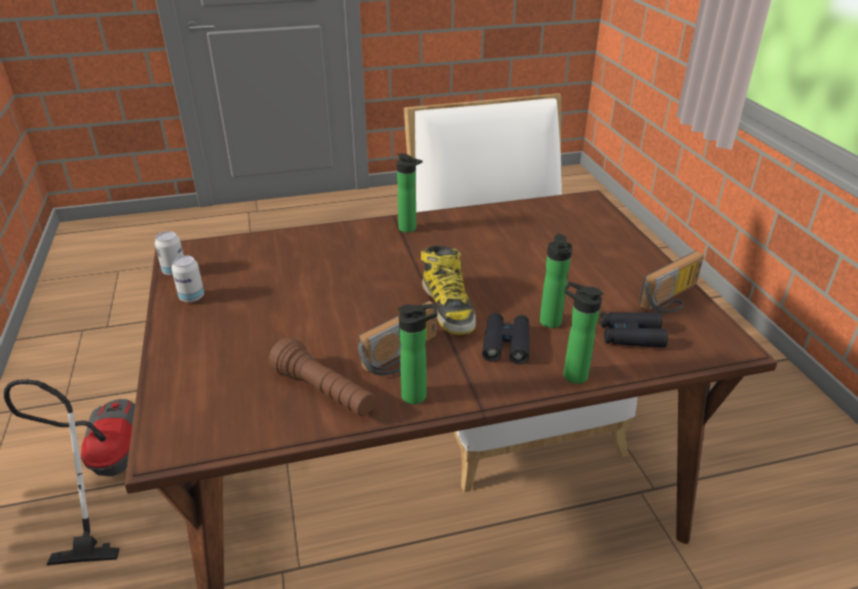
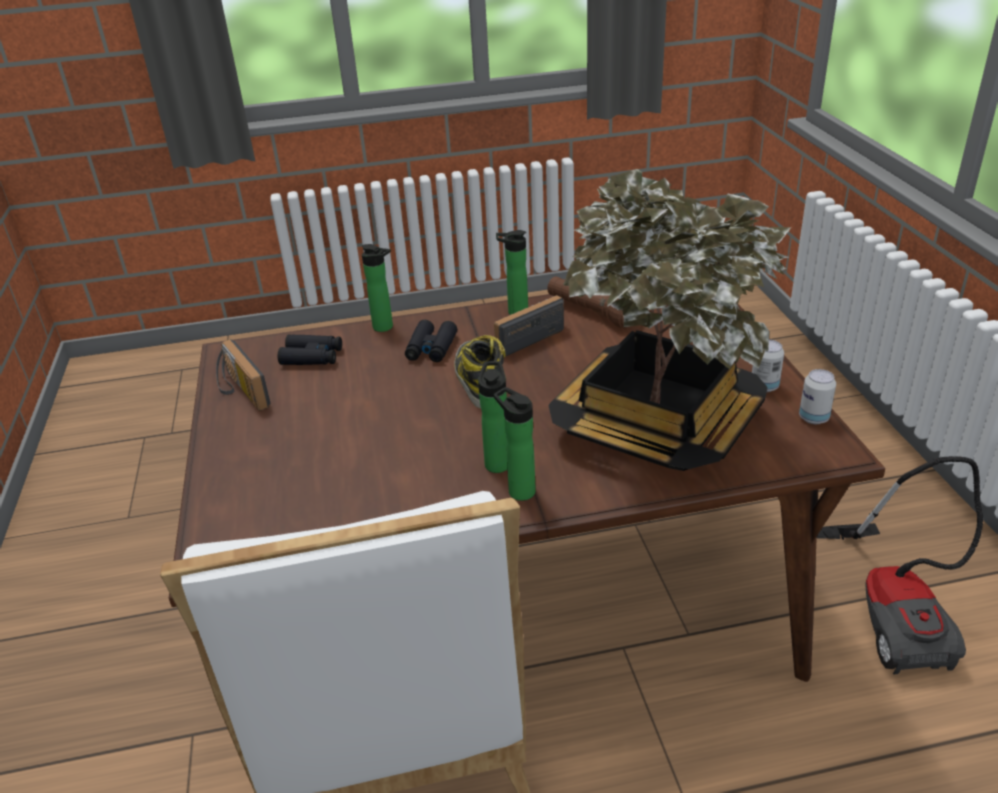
camera: 175 degrees left, 0 degrees up
bottle [540,234,572,328] -> bottle moved to [478,361,507,473]
radio [639,251,704,314] -> radio turned 90 degrees counterclockwise [216,339,270,411]
none -> potted plant [548,169,791,471]

